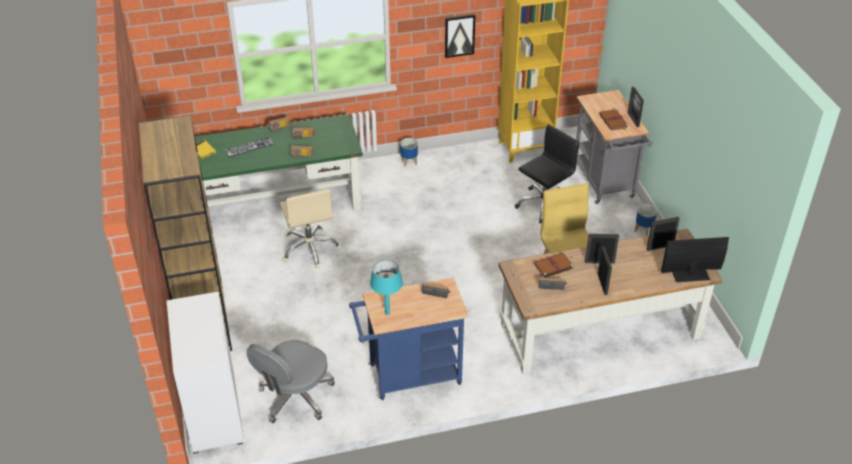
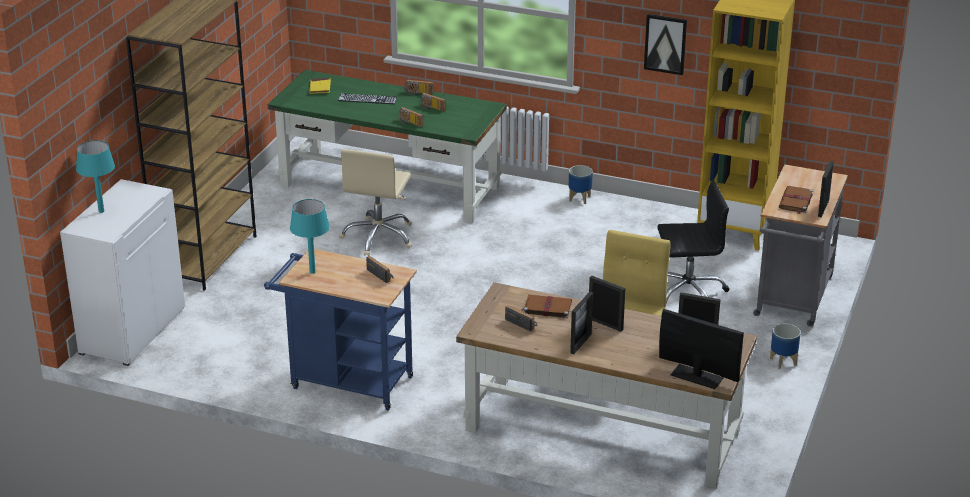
camera: 35 degrees right, 10 degrees down
grey office chair [246,340,335,423] -> none
none -> turquoise table lamp [76,140,115,213]

